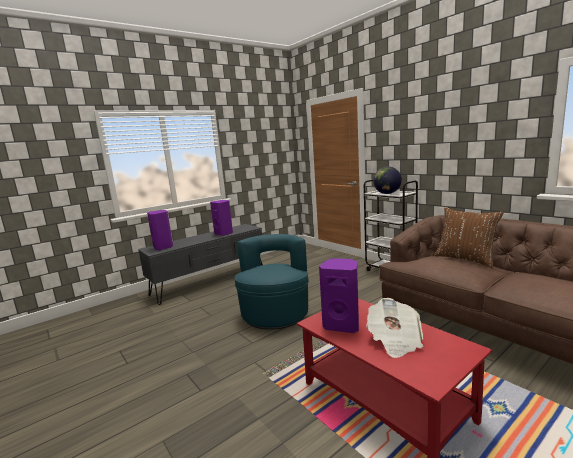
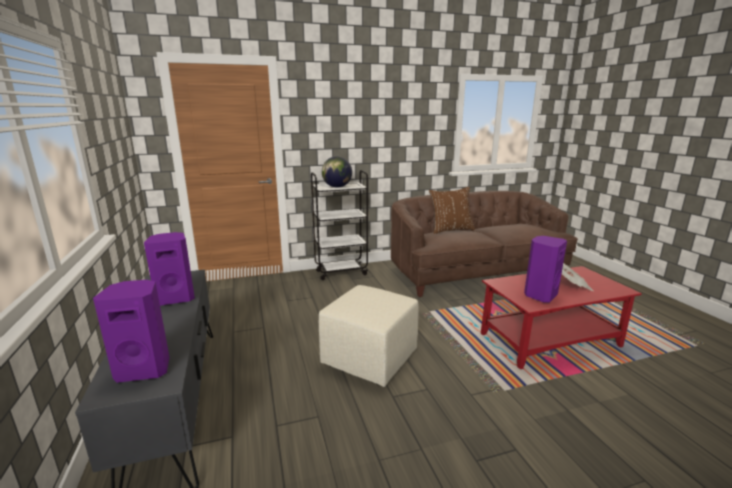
camera: 70 degrees left, 5 degrees up
turquoise armchair [235,234,309,330] -> beige ottoman [319,285,419,387]

